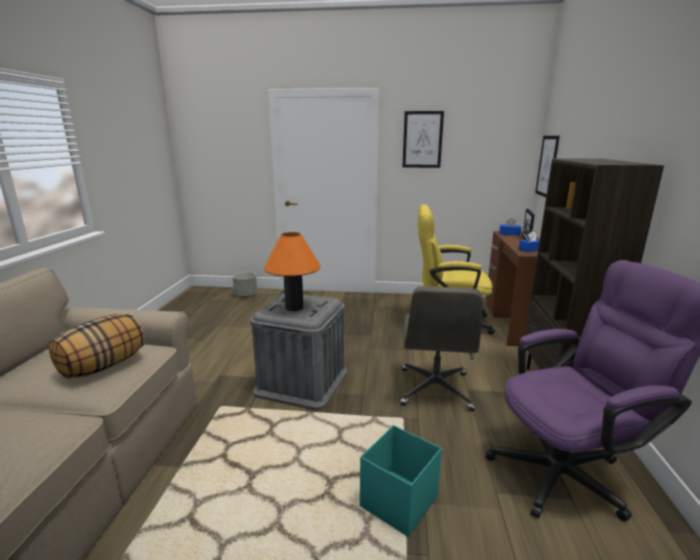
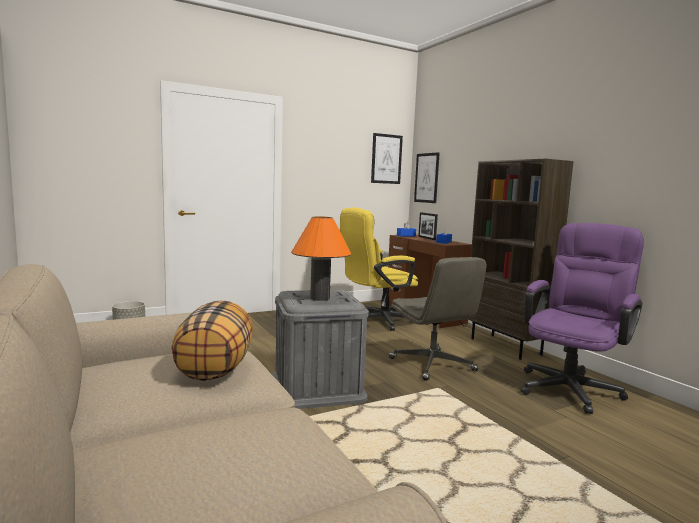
camera: 35 degrees left, 10 degrees down
turquoise storage box [360,425,442,537] -> none
picture [403,111,444,168] -> picture moved to [371,133,403,184]

